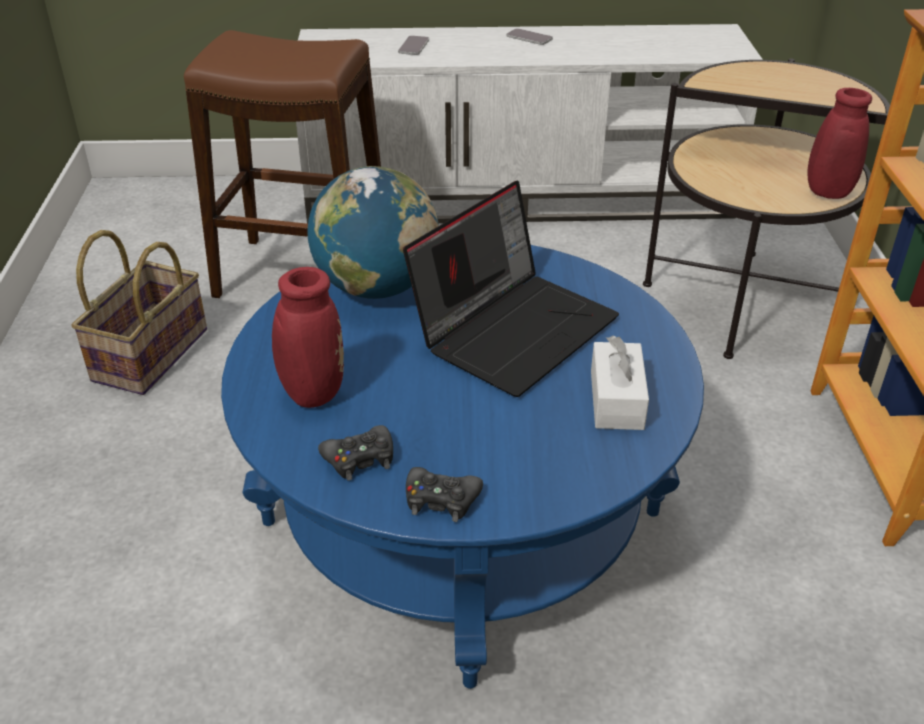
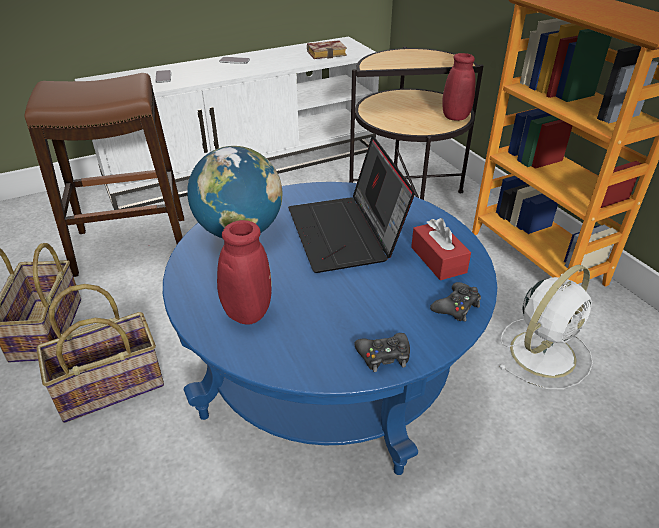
camera: 25 degrees left, 0 degrees up
black game controller [318,425,393,481] -> black game controller moved to [430,282,481,322]
laptop [403,180,619,397] -> laptop turned 150 degrees clockwise [288,136,415,273]
white tissue box [591,336,649,430] -> red tissue box [411,218,471,280]
none -> basket [36,284,164,423]
none -> book [307,40,347,59]
none -> white fan [498,265,593,390]

